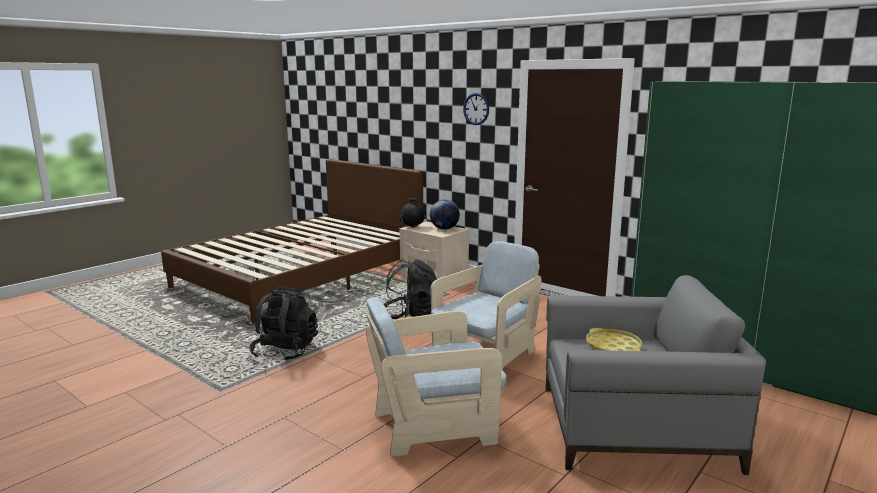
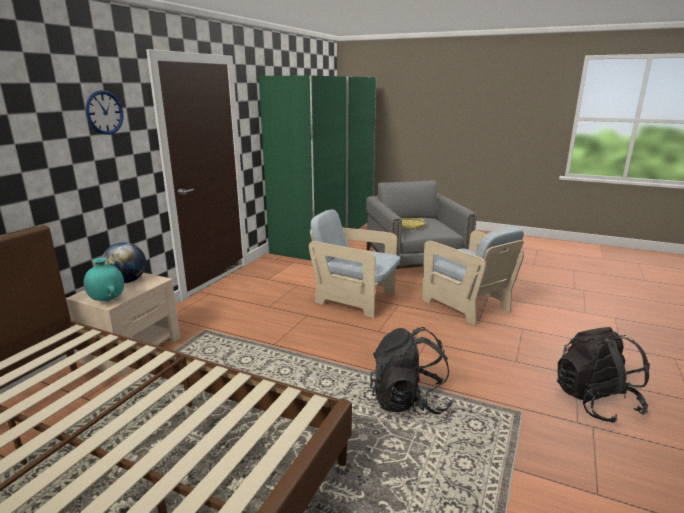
camera: 105 degrees left, 5 degrees up
black backpack [384,259,437,319] -> black backpack moved to [557,327,650,423]
black vase [400,198,426,228] -> turquoise vase [84,258,124,302]

